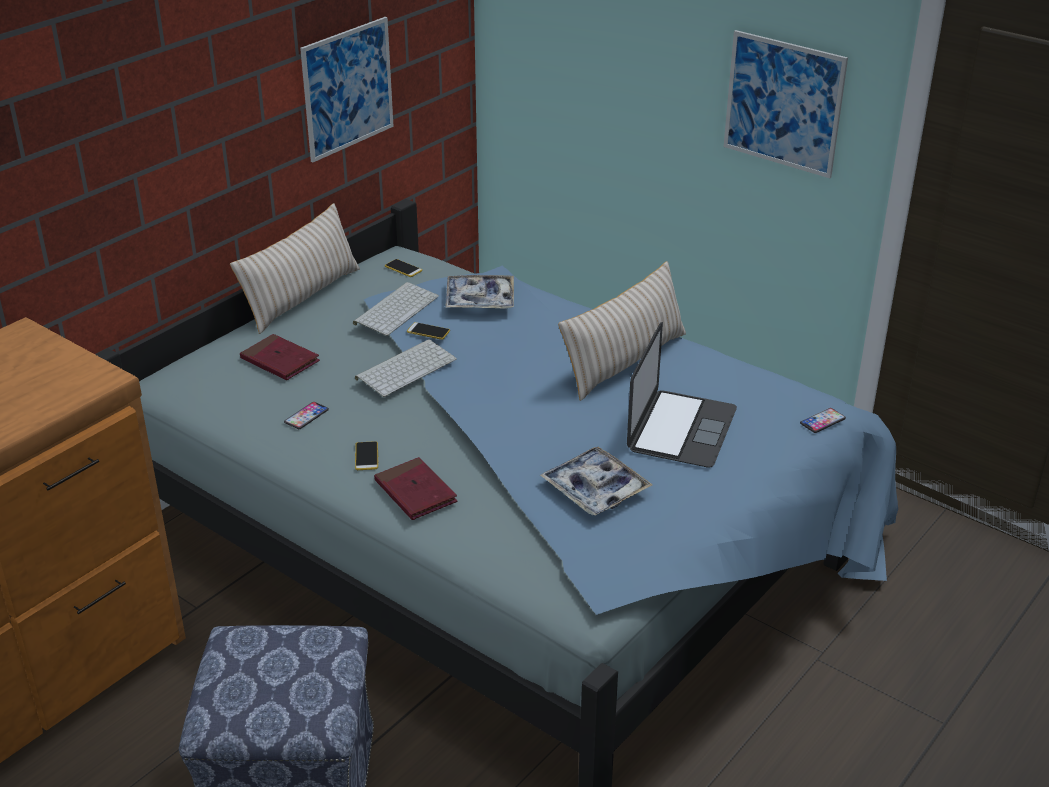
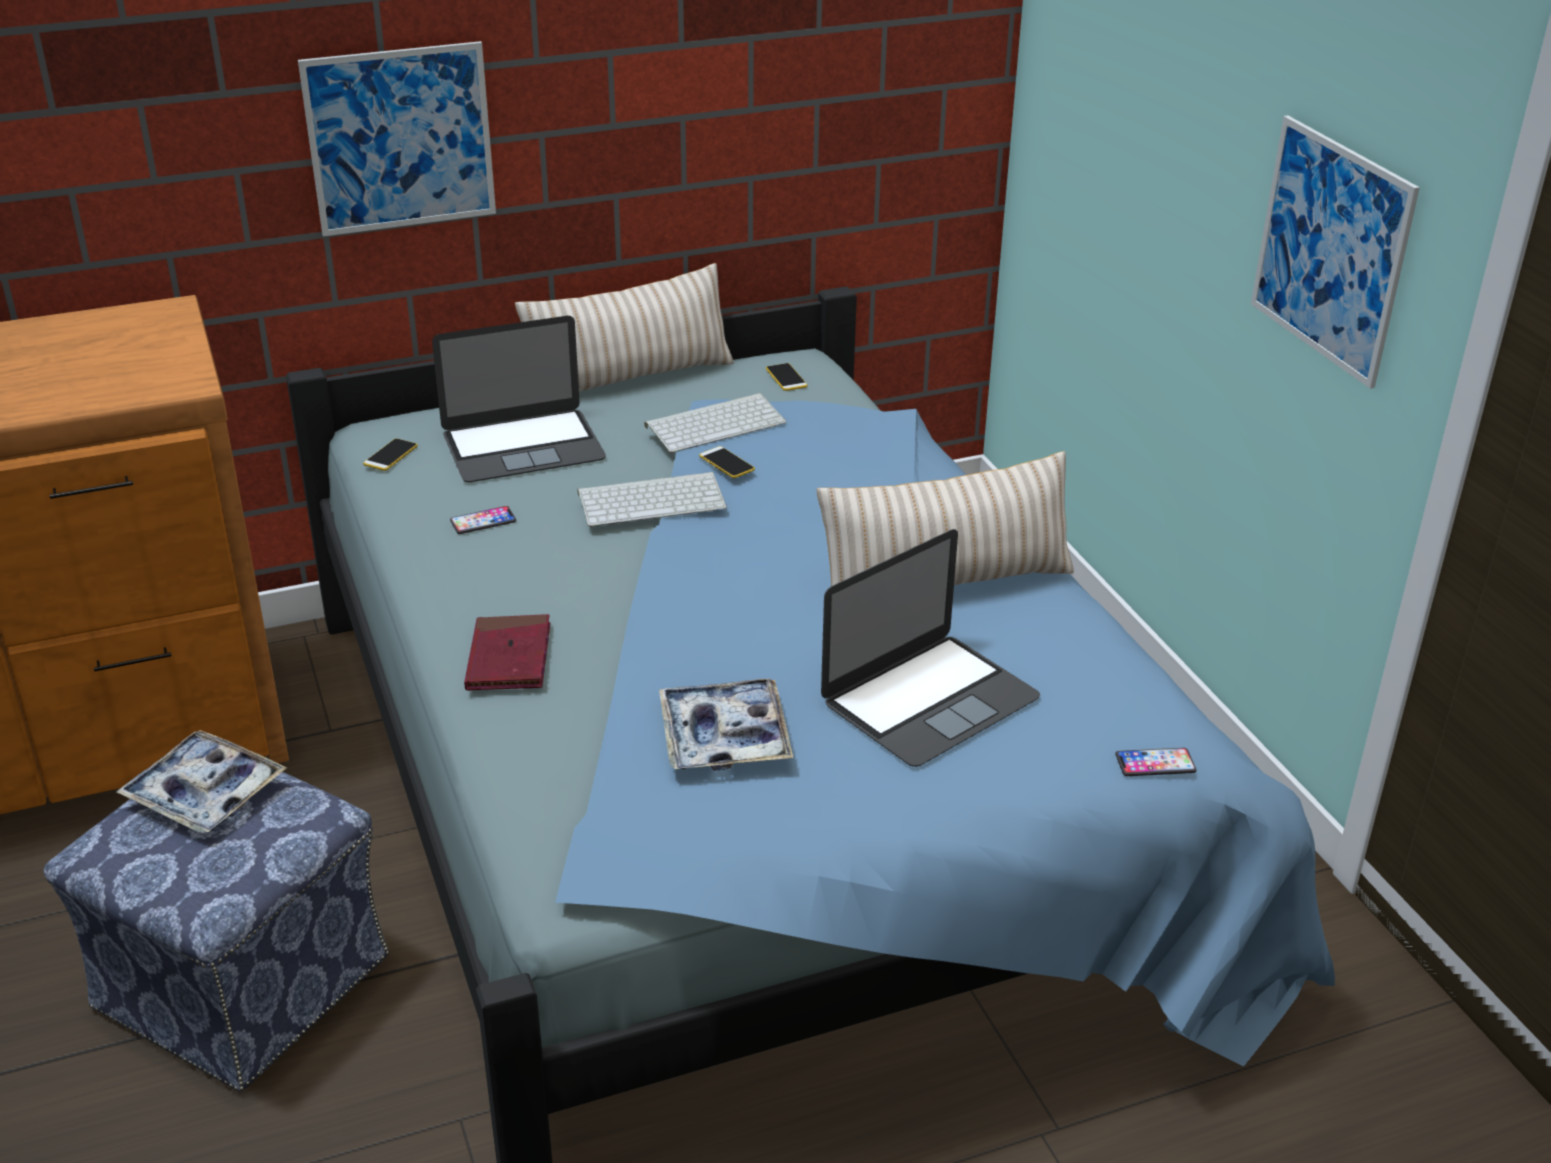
camera: 30 degrees right, 0 degrees up
red book [240,334,320,380] -> laptop [432,316,606,482]
picture [300,17,394,162] -> picture moved to [298,41,496,237]
phone [355,441,379,470] -> phone moved to [363,439,418,471]
tray [445,275,514,309] -> tray moved to [116,730,287,833]

